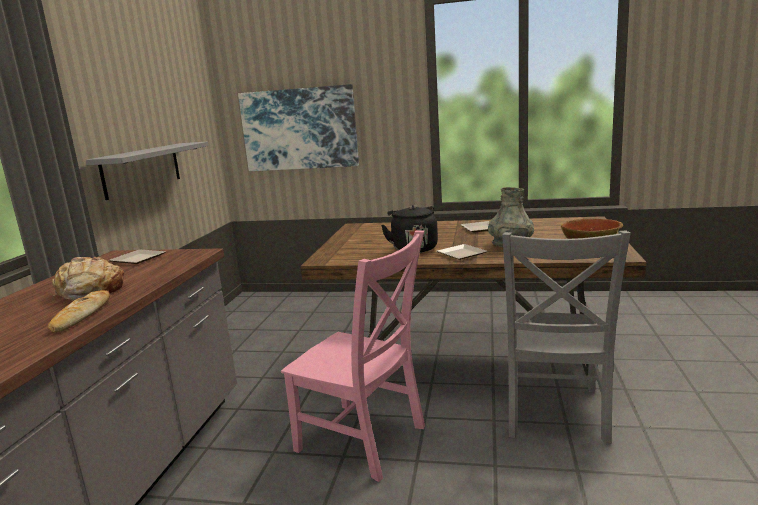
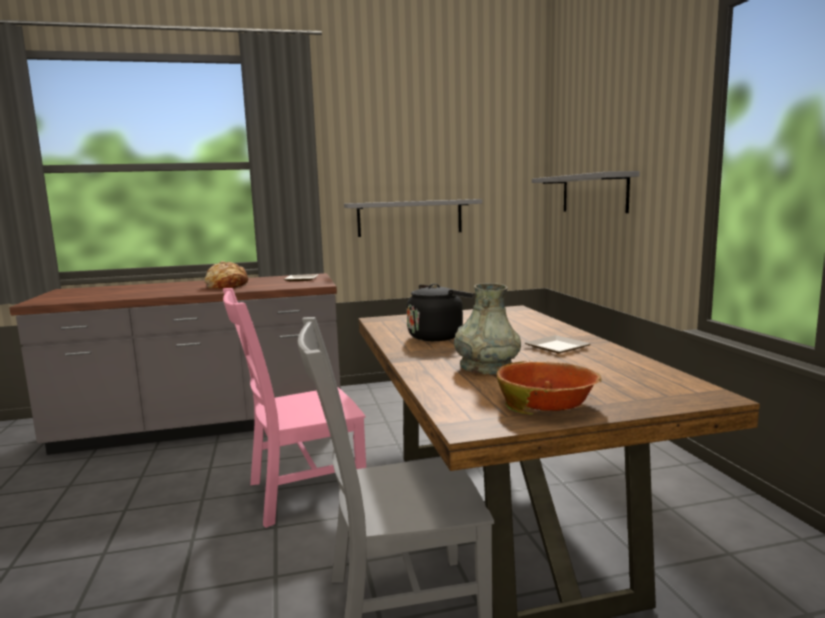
camera: 65 degrees right, 5 degrees down
bread [47,290,110,332] -> none
picture [238,84,359,171] -> grey shelf [532,171,640,213]
pink chair [281,230,425,482] -> pink chair turned 60 degrees clockwise [223,288,366,528]
plate [437,244,488,260] -> none

